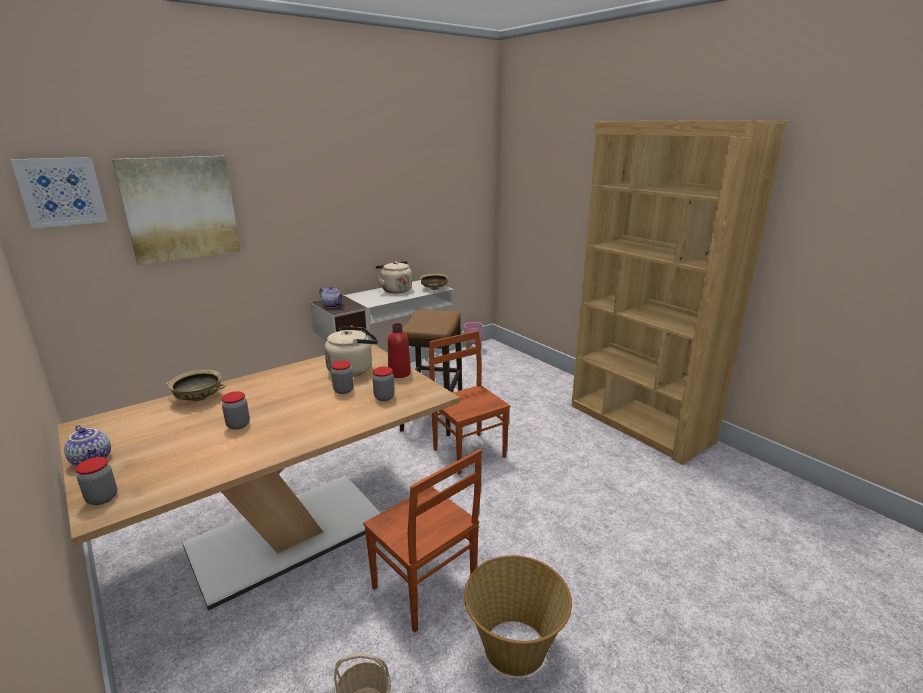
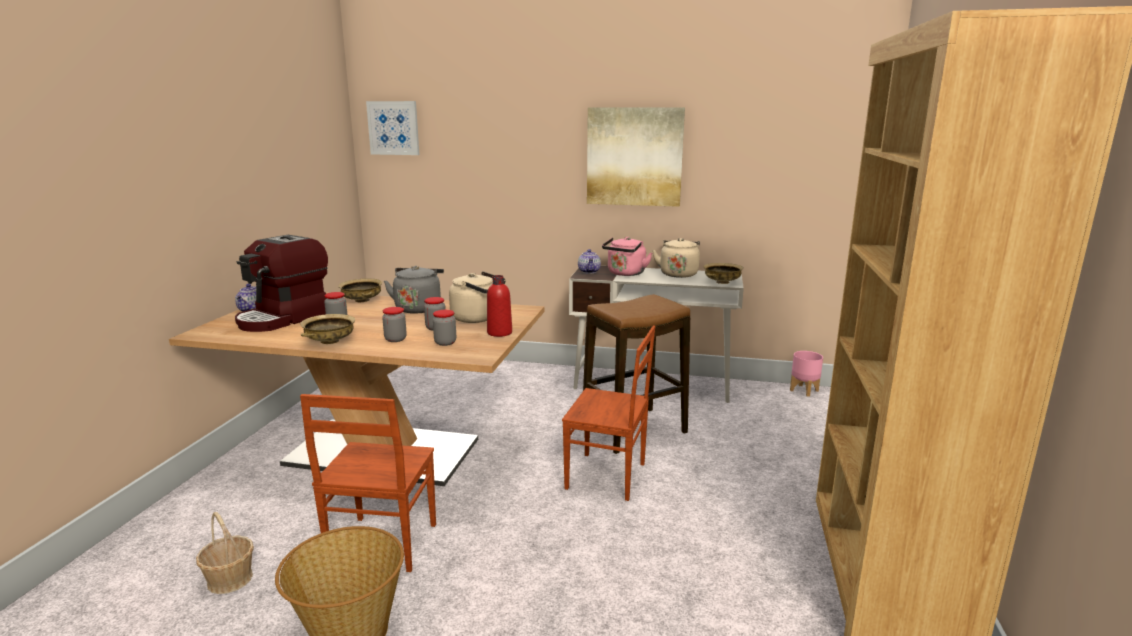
camera: 50 degrees right, 5 degrees down
jar [75,457,117,505] -> jar moved to [382,307,407,342]
picture [112,156,241,265] -> picture moved to [587,107,685,207]
brown chair [429,331,510,475] -> brown chair turned 90 degrees clockwise [562,326,655,501]
none -> coffee machine [235,235,328,332]
none -> beige bowl [300,314,355,344]
none -> grey kettle [384,266,444,314]
none -> pink kettle [602,237,652,276]

